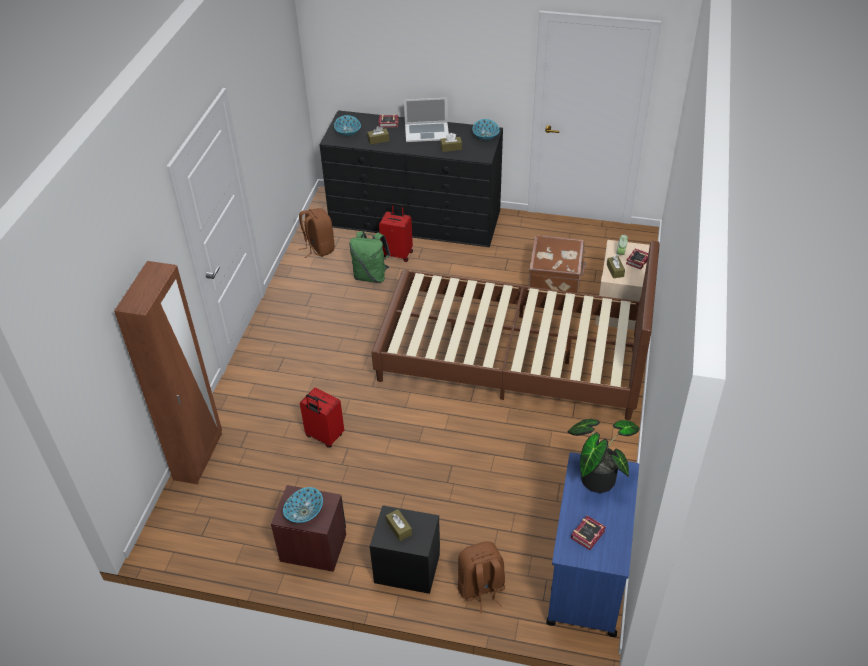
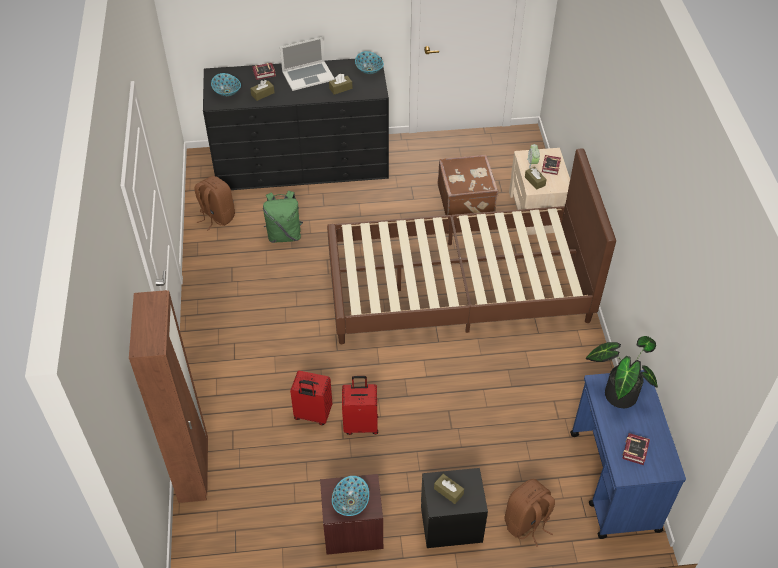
camera: 20 degrees left, 5 degrees up
red suitcase [379,203,413,262] -> red suitcase moved to [342,376,378,435]

